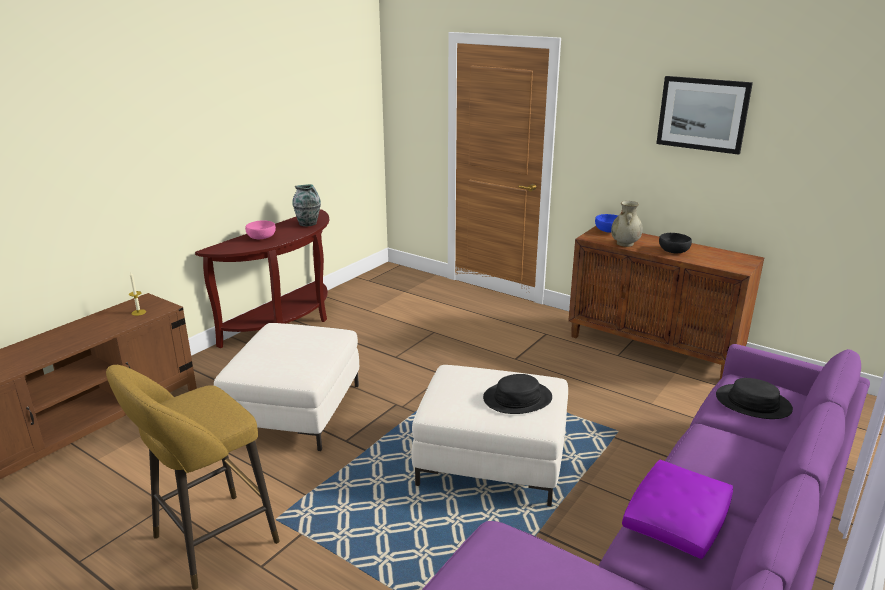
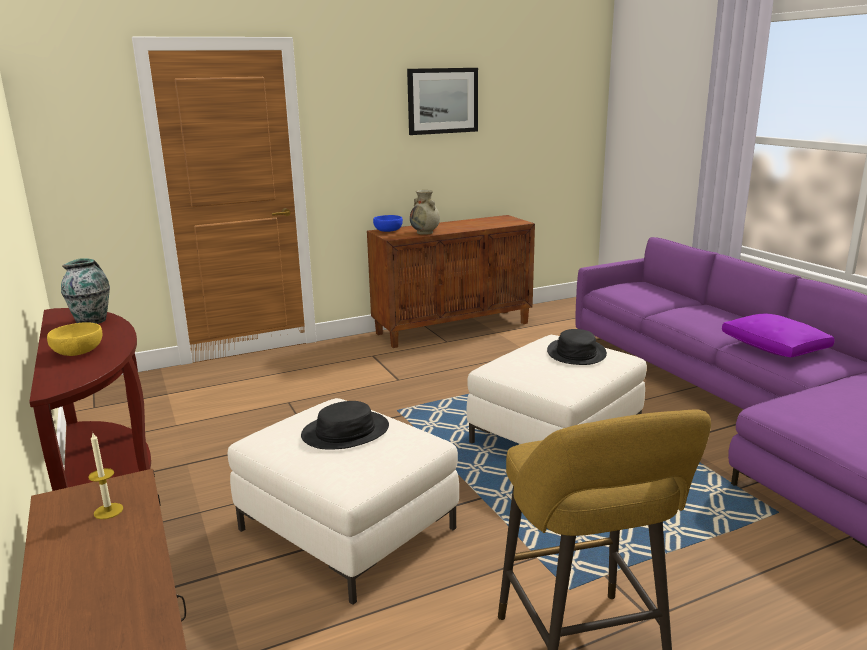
camera: 60 degrees left, 5 degrees down
pink bowl [245,220,276,239] -> yellow bowl [47,322,102,356]
black bowl [659,233,692,253] -> none
black hat [716,378,793,419] -> black hat moved to [301,401,389,450]

